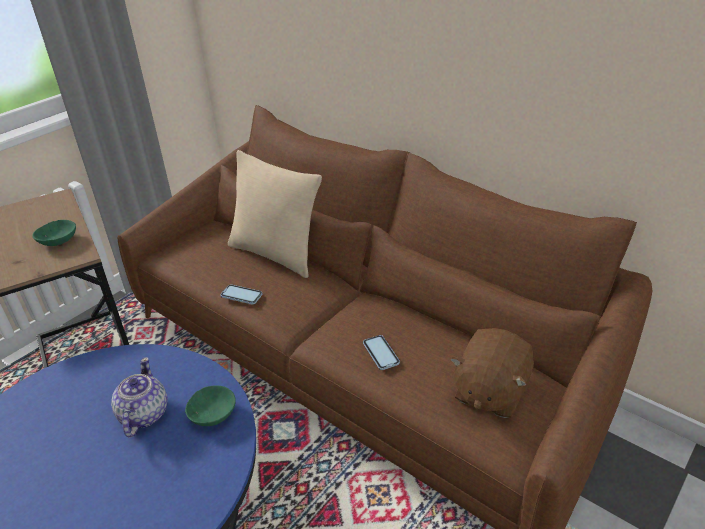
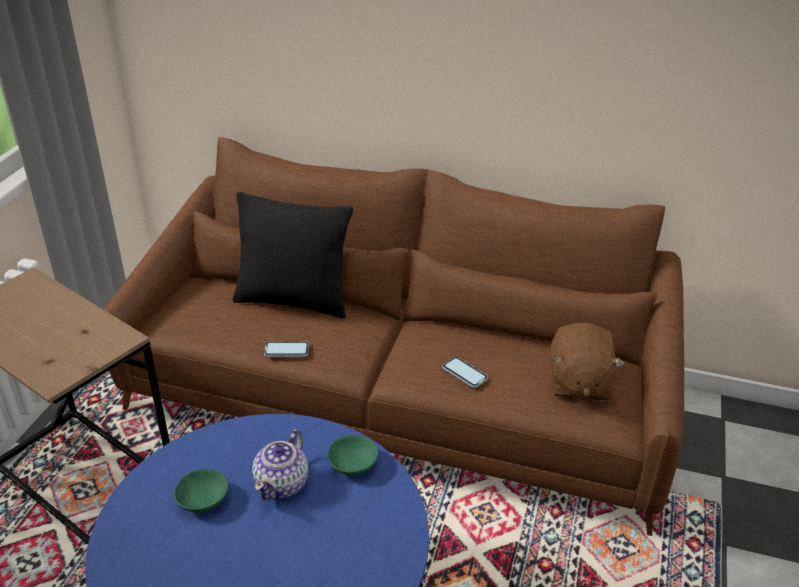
camera: 25 degrees left, 0 degrees up
green bowl [32,220,76,246] -> green bowl moved to [174,469,228,513]
teapot [111,357,168,438] -> teapot turned 135 degrees counterclockwise [252,429,308,501]
beige pillow [228,150,322,278] -> black pillow [233,192,353,318]

